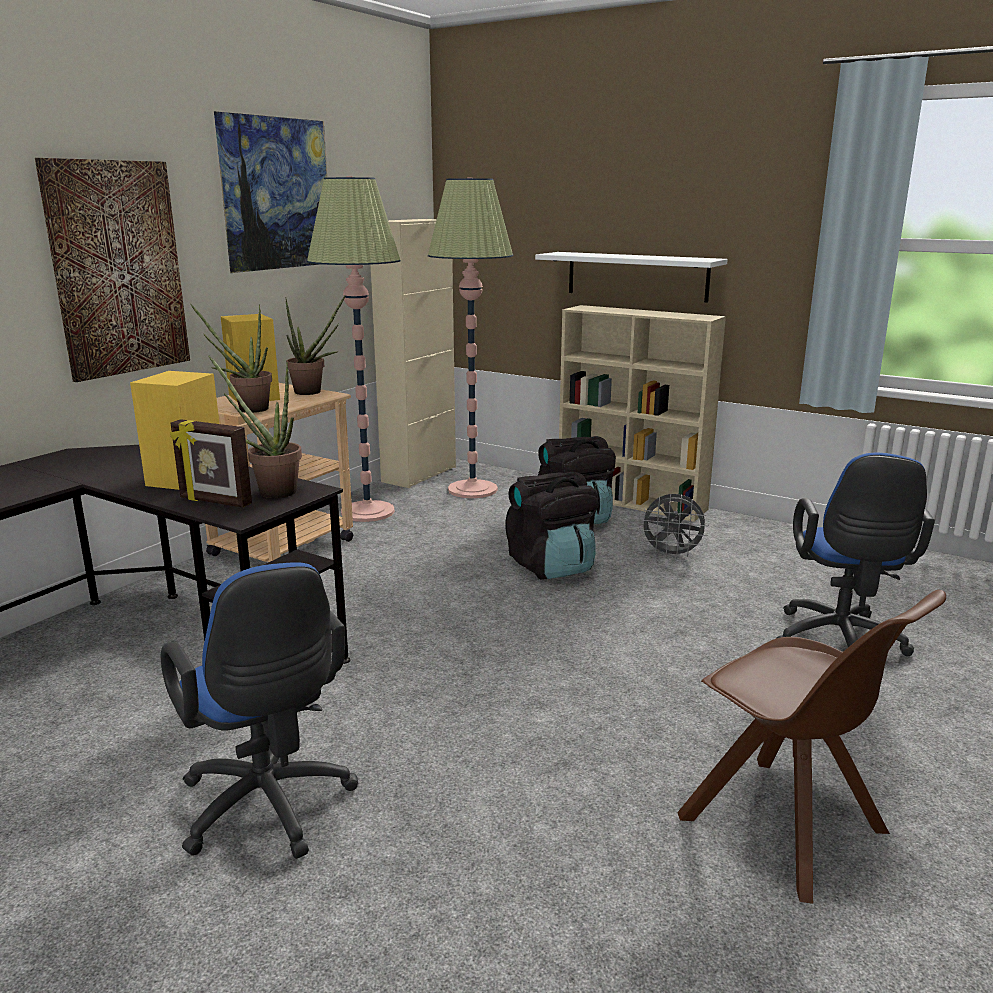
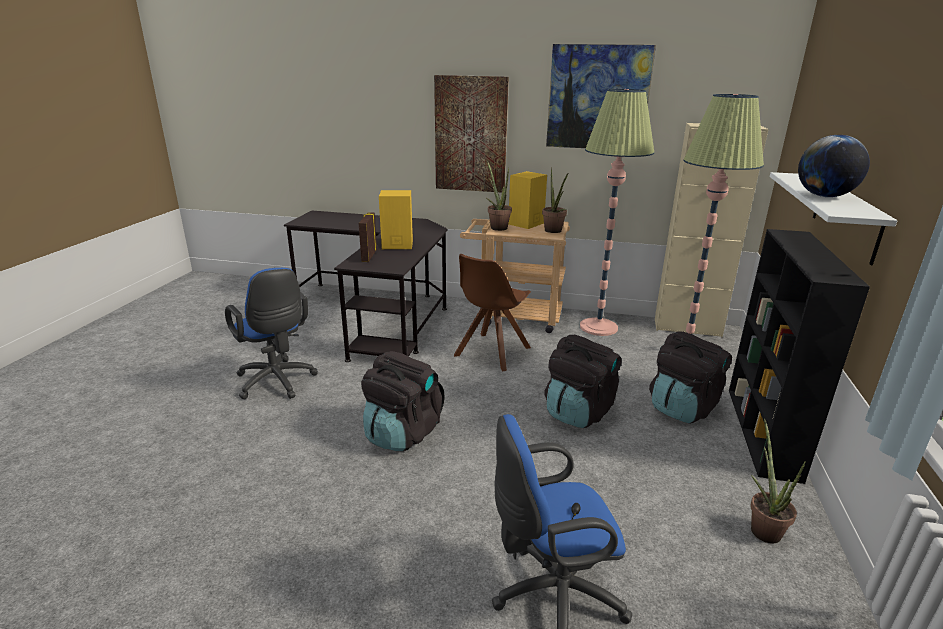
camera: 70 degrees right, 5 degrees up
blue office chair [161,562,359,859] -> blue office chair turned 75 degrees counterclockwise [225,268,318,399]
potted plant [209,356,302,498] -> potted plant moved to [750,419,806,543]
beige bookcase [559,305,726,522] -> black bookcase [729,229,870,484]
grey fan [639,494,709,559] -> none
brown chair [677,590,946,904] -> brown chair moved to [454,254,531,371]
none -> black backpack [361,351,445,451]
none -> globe [798,135,870,197]

